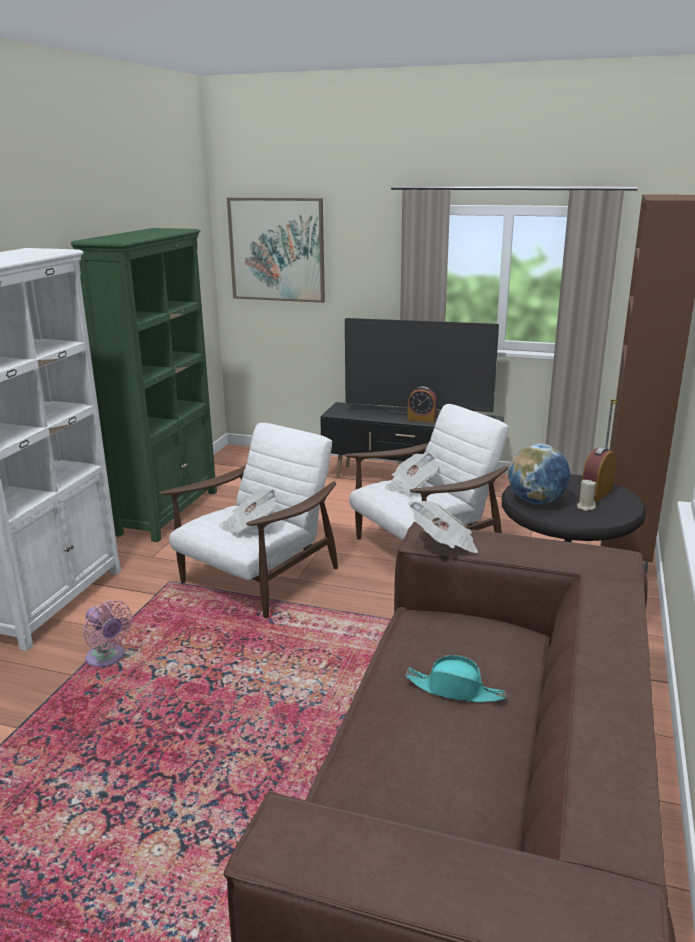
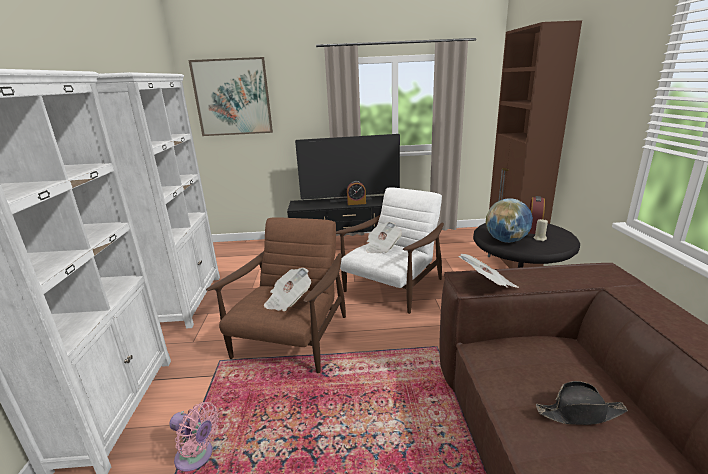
camera: 20 degrees left, 0 degrees up
green bookcase [71,228,217,542] -> white bookcase [96,72,220,329]
white armchair [159,423,338,618] -> brown armchair [206,217,346,373]
turquoise hat [405,655,506,703] -> black hat [536,381,628,425]

